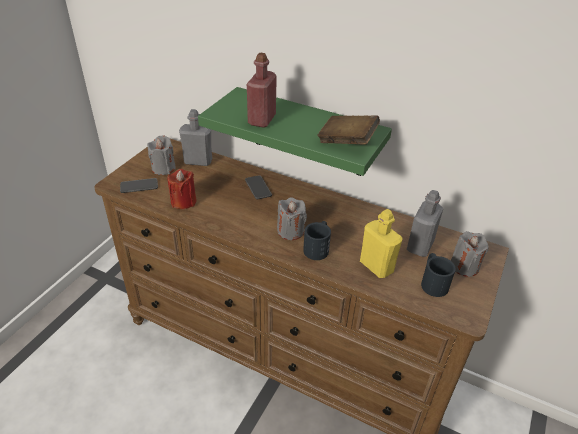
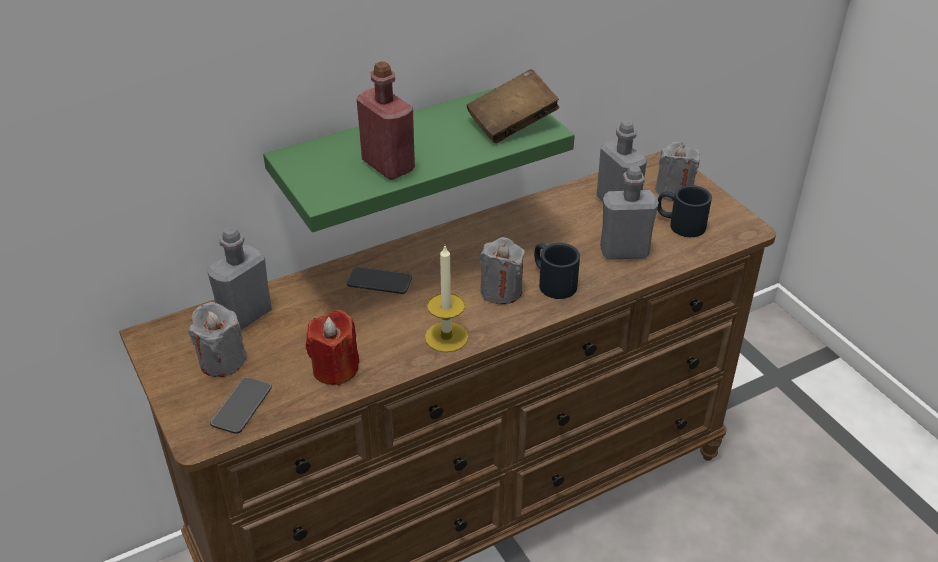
camera: 55 degrees left, 0 degrees up
yellow bottle [360,209,402,278] -> grey bottle [600,166,659,260]
none -> candle [425,246,469,353]

